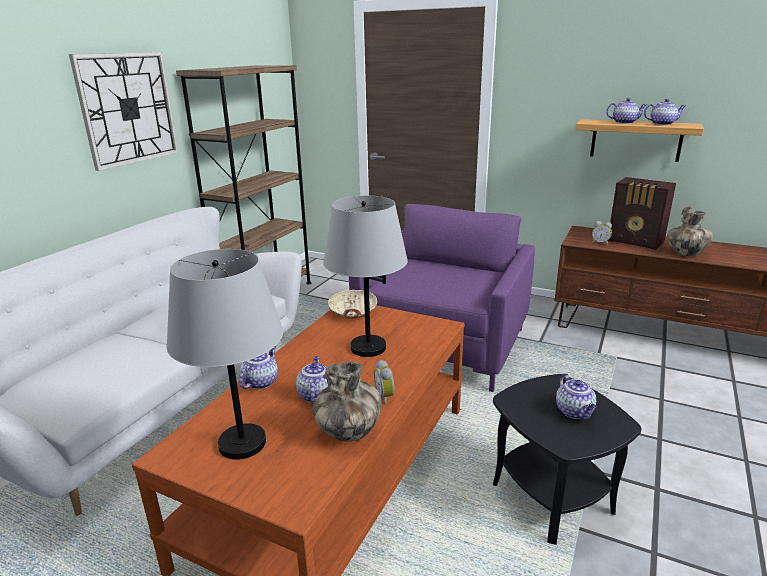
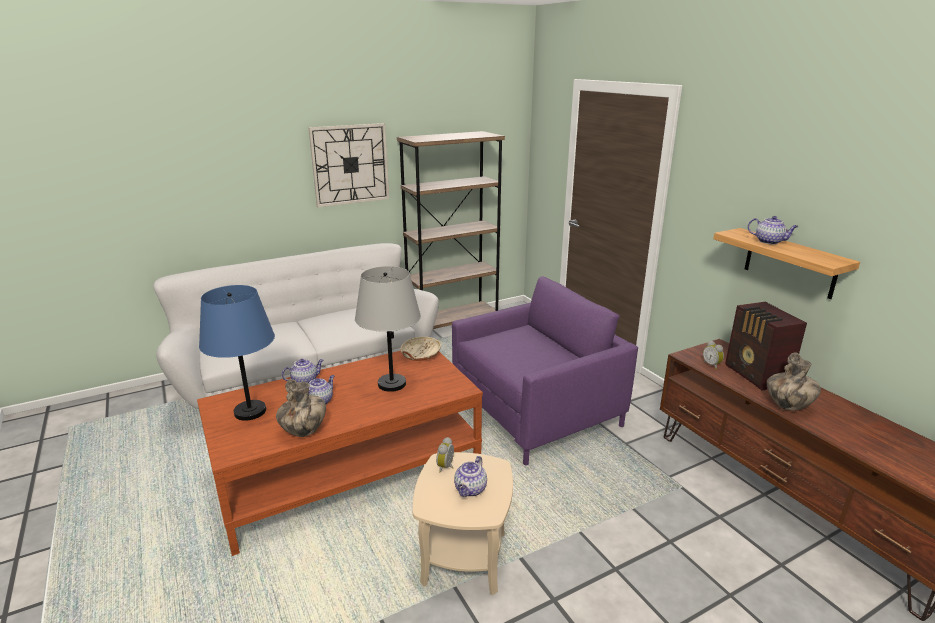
camera: 35 degrees right, 0 degrees up
grey table lamp [167,249,283,460] -> blue table lamp [199,285,275,421]
alarm clock [374,360,395,404] -> alarm clock moved to [436,437,454,473]
black side table [493,374,641,545] -> beige side table [413,452,513,595]
teapot [644,99,686,125] -> none

